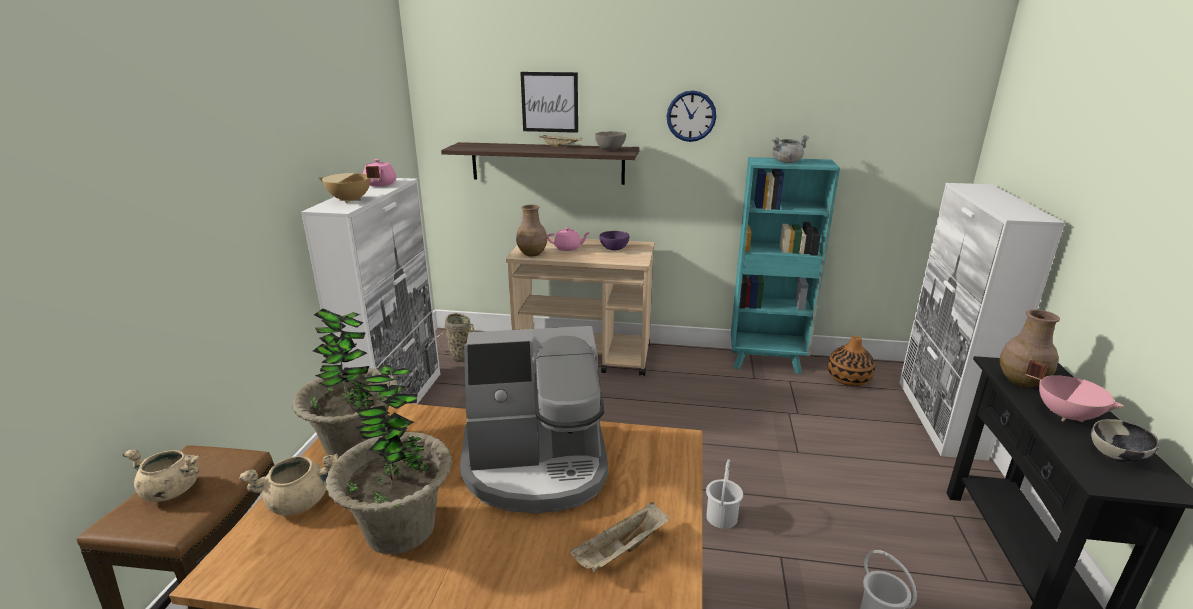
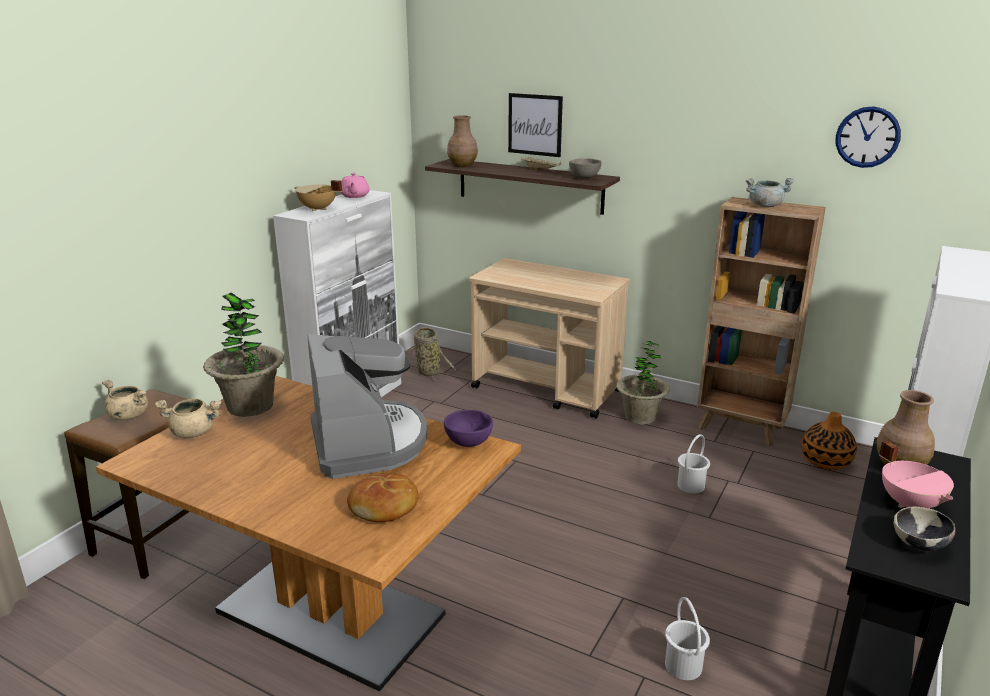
camera: 20 degrees right, 0 degrees up
potted plant [326,365,452,554] -> potted plant moved to [616,341,670,425]
coffee machine [460,326,608,514] -> coffee machine turned 120 degrees counterclockwise [307,334,427,479]
brown vase [516,205,547,256] -> brown vase moved to [447,116,478,167]
pink teapot [547,227,591,251] -> none
beige tray [570,502,669,572] -> bread [347,473,419,522]
purple bowl [600,231,629,250] -> purple bowl moved to [444,410,493,447]
wall clock [667,91,716,142] -> wall clock moved to [836,106,901,168]
white bucket [706,459,743,529] -> white bucket moved to [677,434,710,494]
turquoise bookcase [731,157,840,374] -> brown bookcase [697,197,826,446]

